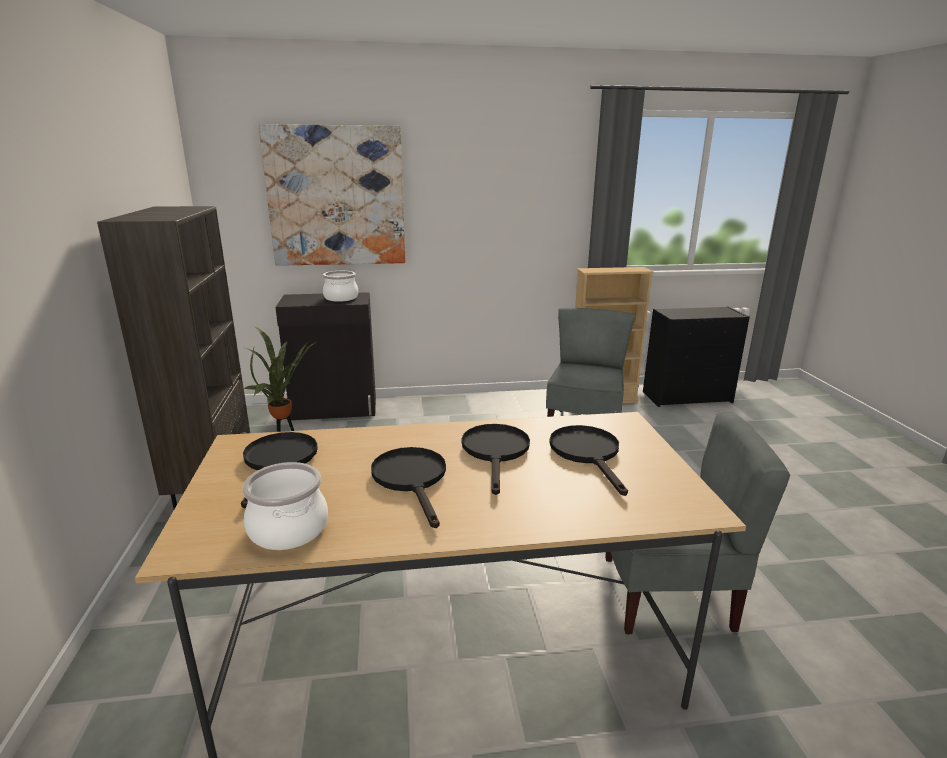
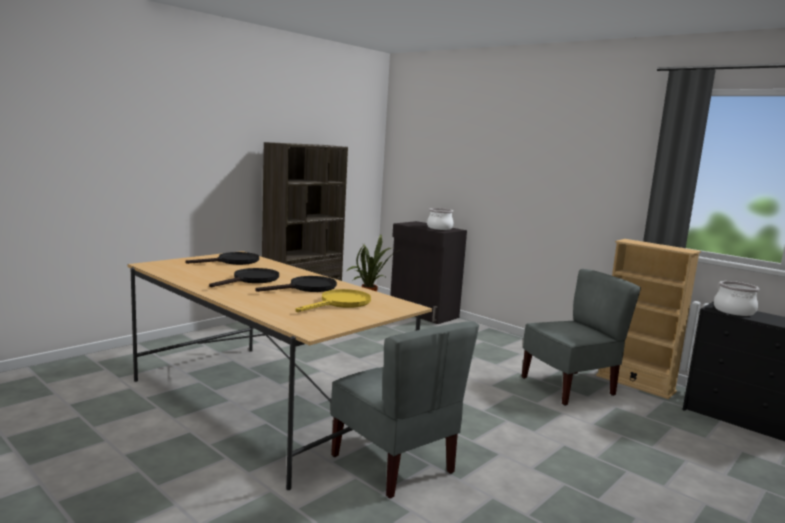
camera: 50 degrees right, 10 degrees down
cooking pot [242,462,328,550] -> cooking pot moved to [714,281,759,316]
picture [259,124,406,266] -> none
black frying pan [549,425,628,496] -> yellow frying pan [295,289,371,312]

